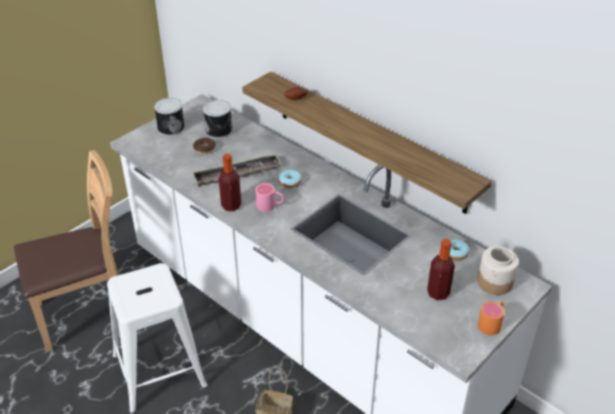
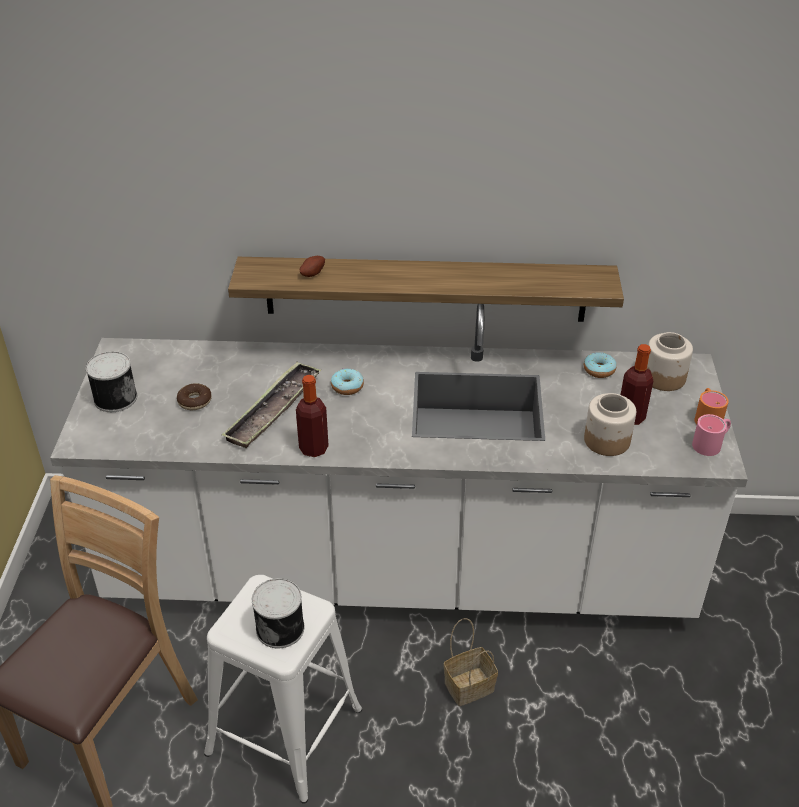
camera: 40 degrees left, 0 degrees up
can [203,100,233,139] -> can moved to [252,578,305,648]
pink mug [255,183,284,212] -> pink mug moved to [692,414,731,456]
none -> jar [584,393,636,456]

